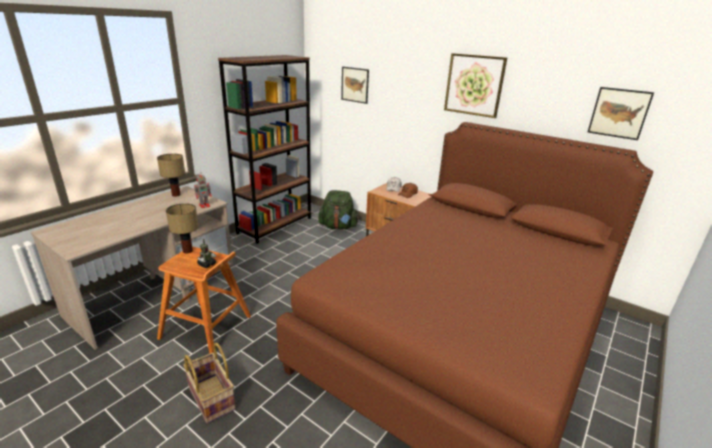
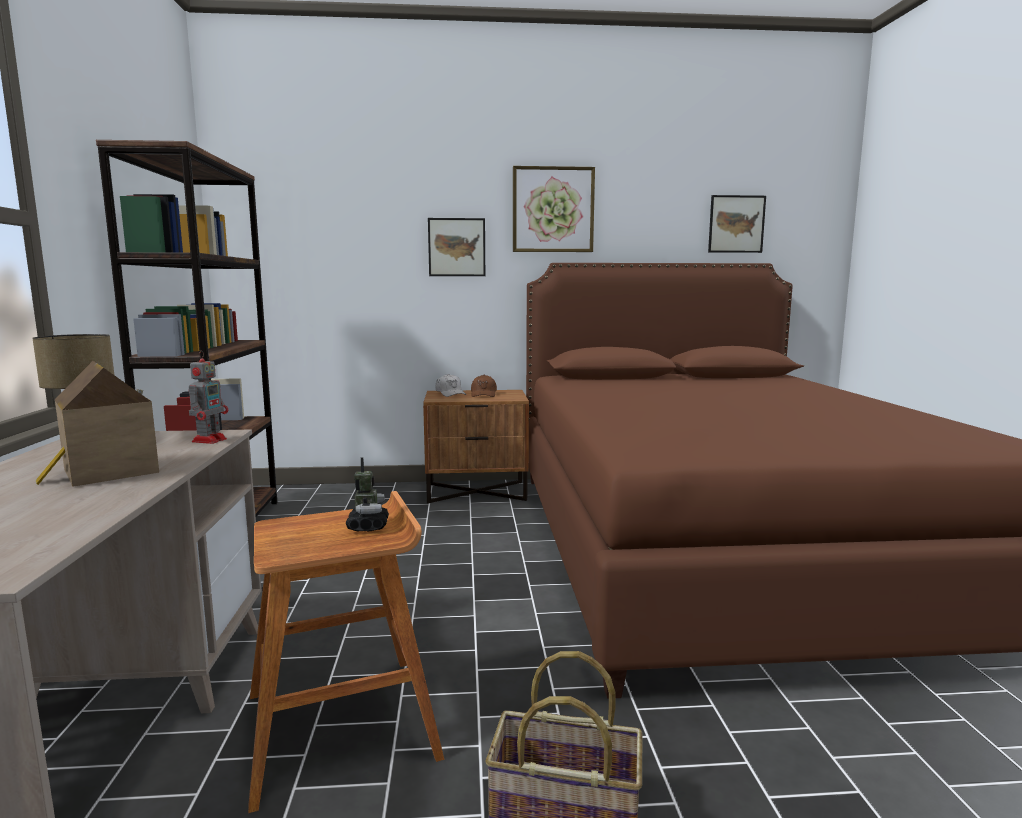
camera: 40 degrees left, 15 degrees down
table lamp [166,203,199,254] -> none
green backpack [319,190,359,229] -> none
picture [341,67,369,104] -> picture moved to [428,218,485,276]
none -> toy house [36,361,159,487]

